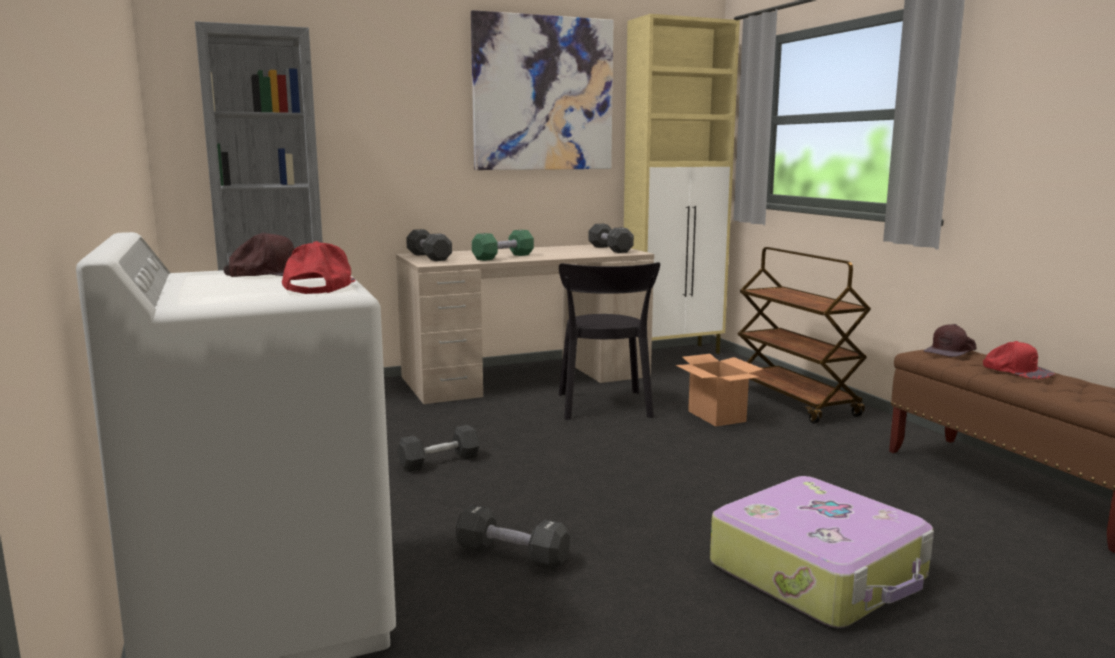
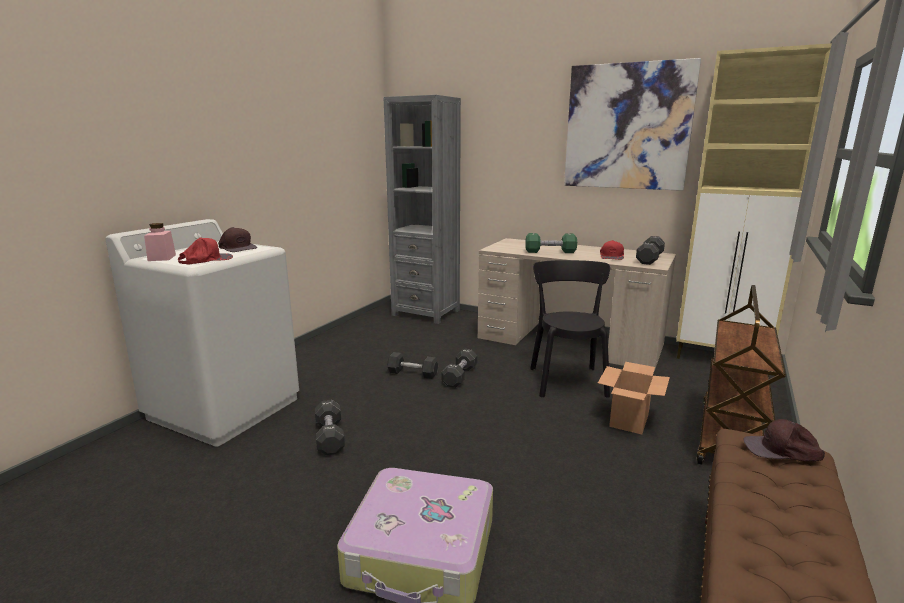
camera: 50 degrees right, 5 degrees up
black dumbbell [406,229,452,261] -> black dumbbell moved to [441,348,477,388]
black chair [559,262,660,420] -> black chair turned 135 degrees clockwise [530,260,610,398]
red cap [983,341,1055,379] -> red cap moved to [600,240,624,260]
none -> pink jar [144,223,176,261]

